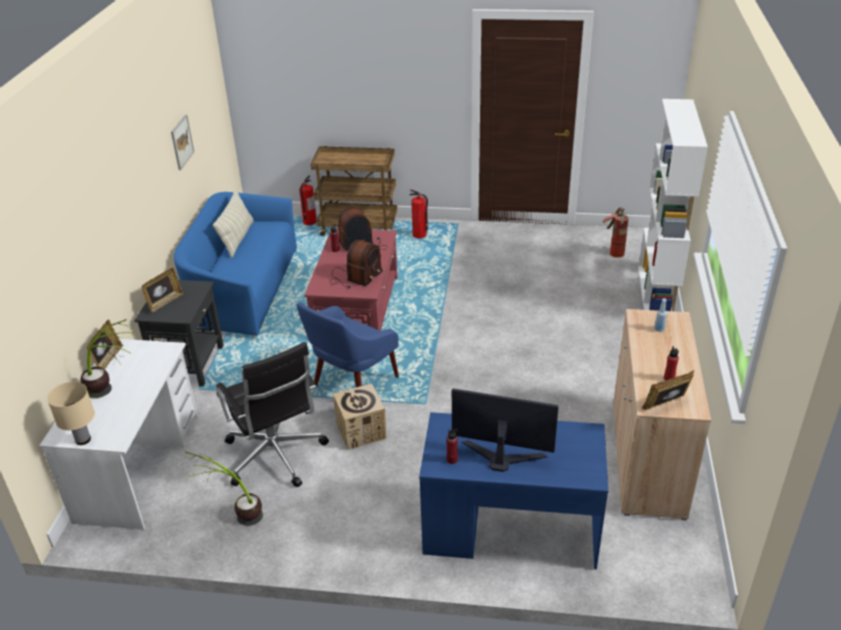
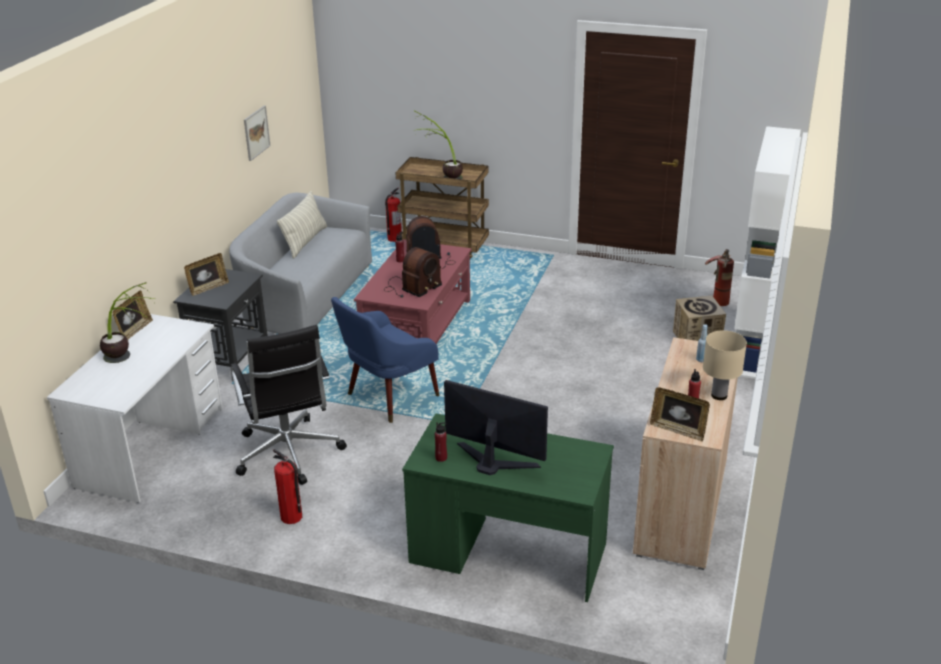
camera: 10 degrees right, 5 degrees down
beige table lamp [47,382,95,445] -> beige table lamp moved to [703,330,747,400]
blue sofa [174,192,297,338] -> grey sofa [229,193,372,334]
potted plant [185,452,263,526] -> potted plant moved to [413,110,463,179]
cardboard box [333,383,386,450] -> cardboard box moved to [673,296,726,341]
fire extinguisher [410,189,428,238] -> fire extinguisher moved to [273,449,302,524]
blue desk [419,412,608,569] -> green desk [402,413,614,602]
picture frame [641,370,694,410] -> picture frame turned 135 degrees counterclockwise [650,387,710,442]

